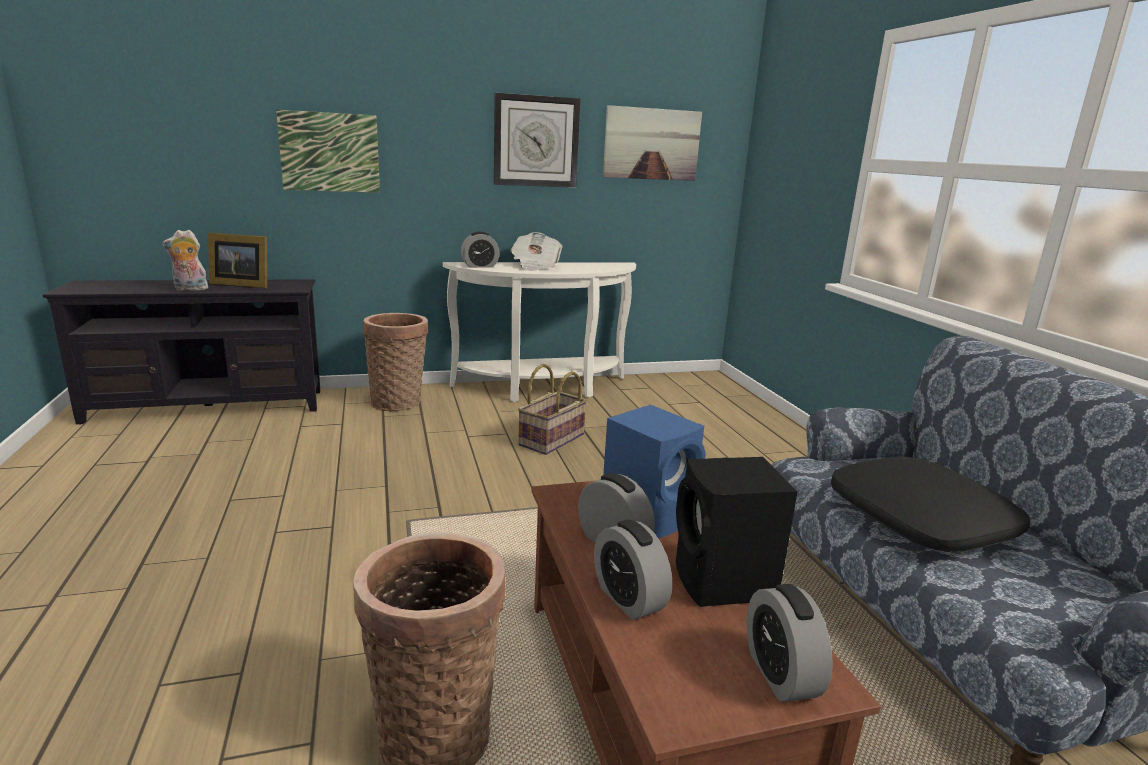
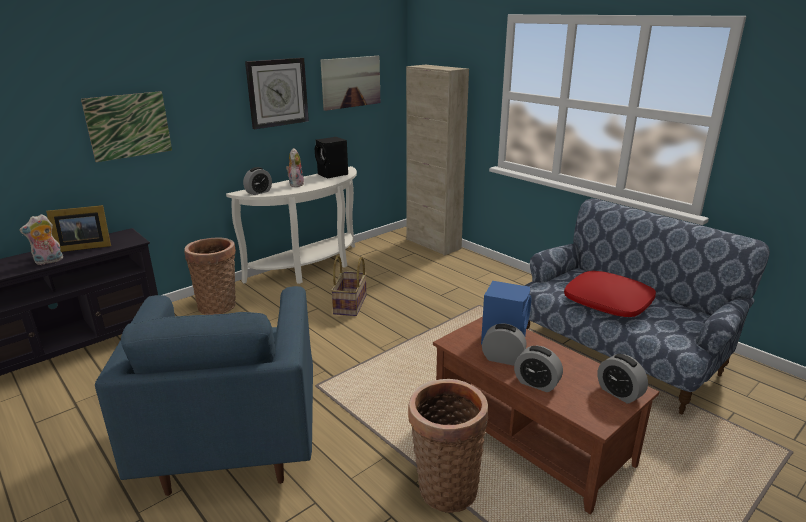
camera: 25 degrees left, 5 degrees up
newspaper [511,232,562,271] -> plush toy [286,148,304,187]
black speaker [676,457,798,607] -> black speaker moved to [315,137,348,178]
black pillow [831,457,1030,552] -> red pillow [564,271,656,317]
none -> blue armchair [95,286,313,496]
none -> beige cabinet [406,65,469,256]

